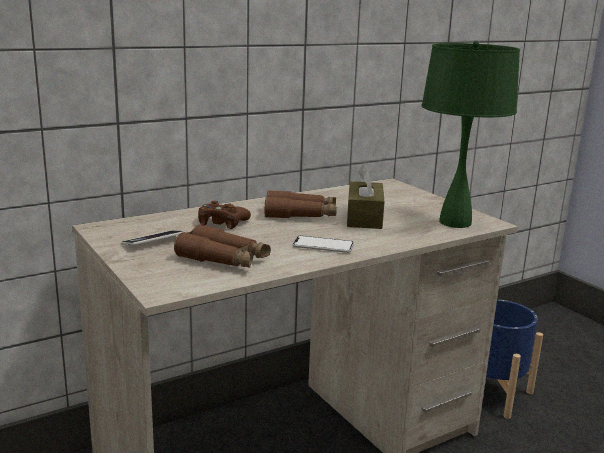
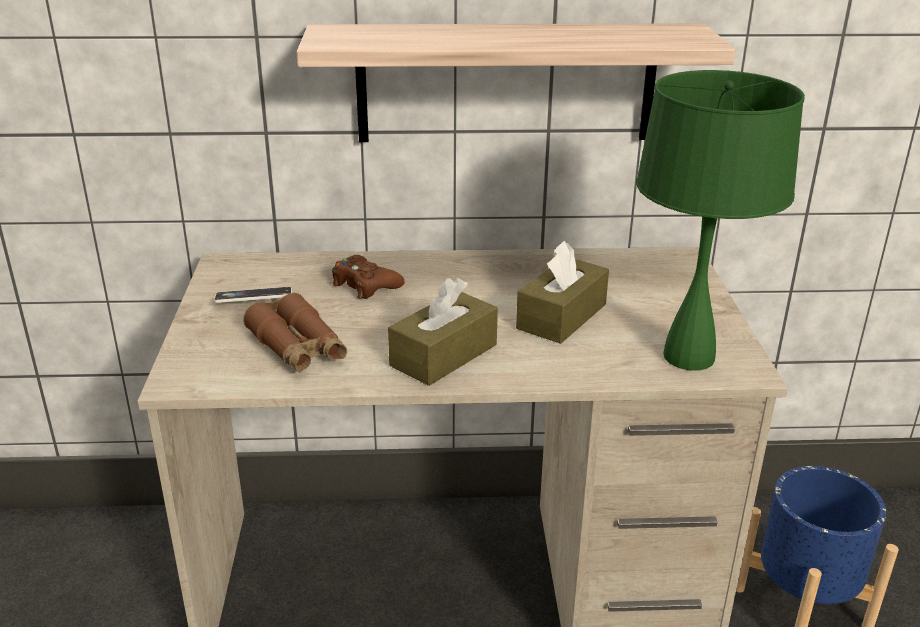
camera: 30 degrees right, 10 degrees up
brown binoculars [265,190,337,218] -> none
phone [292,235,354,253] -> brown tissue box [388,278,498,386]
none -> shelf [297,23,736,142]

